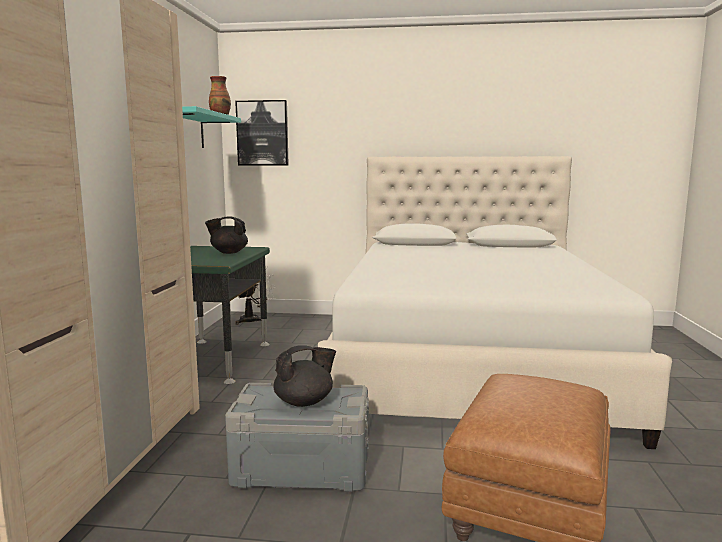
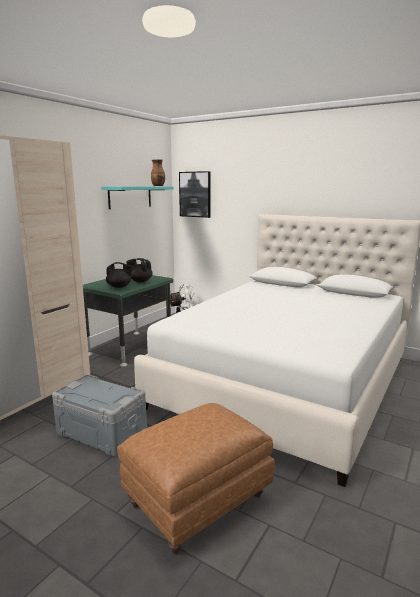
camera: 25 degrees right, 5 degrees up
black teapot [273,345,336,407] -> black teapot moved to [106,262,134,288]

